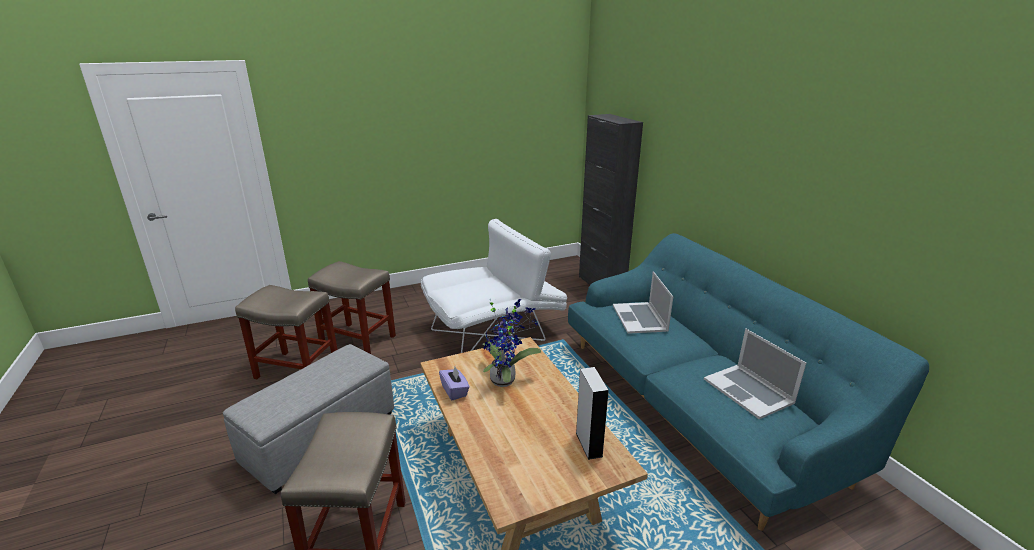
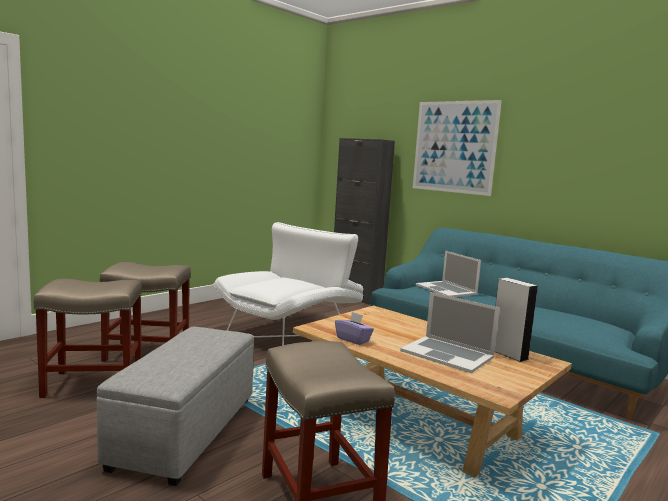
camera: 25 degrees left, 15 degrees down
potted plant [483,299,541,387] -> none
laptop [704,328,806,419] -> laptop moved to [400,292,500,373]
none -> picture [413,100,502,196]

